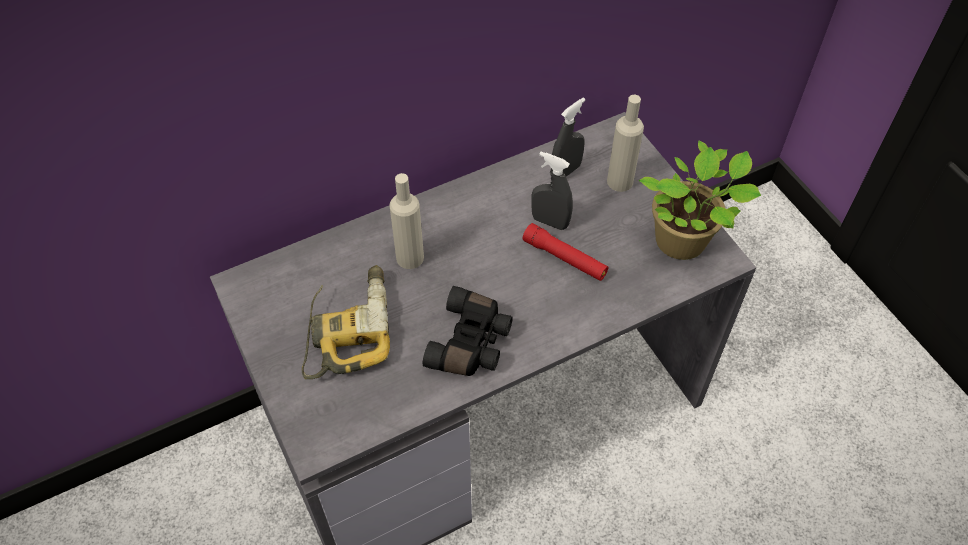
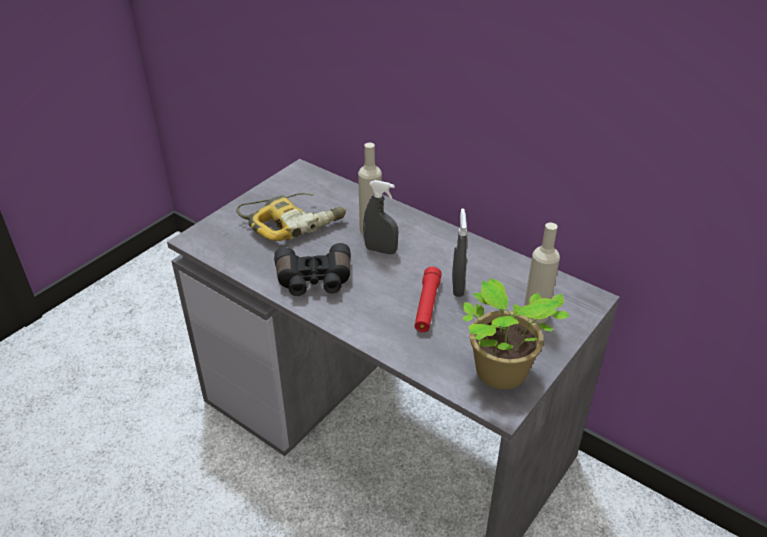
camera: 65 degrees right, 15 degrees down
grey spray bottle [551,97,586,177] -> grey spray bottle moved to [363,180,398,255]

